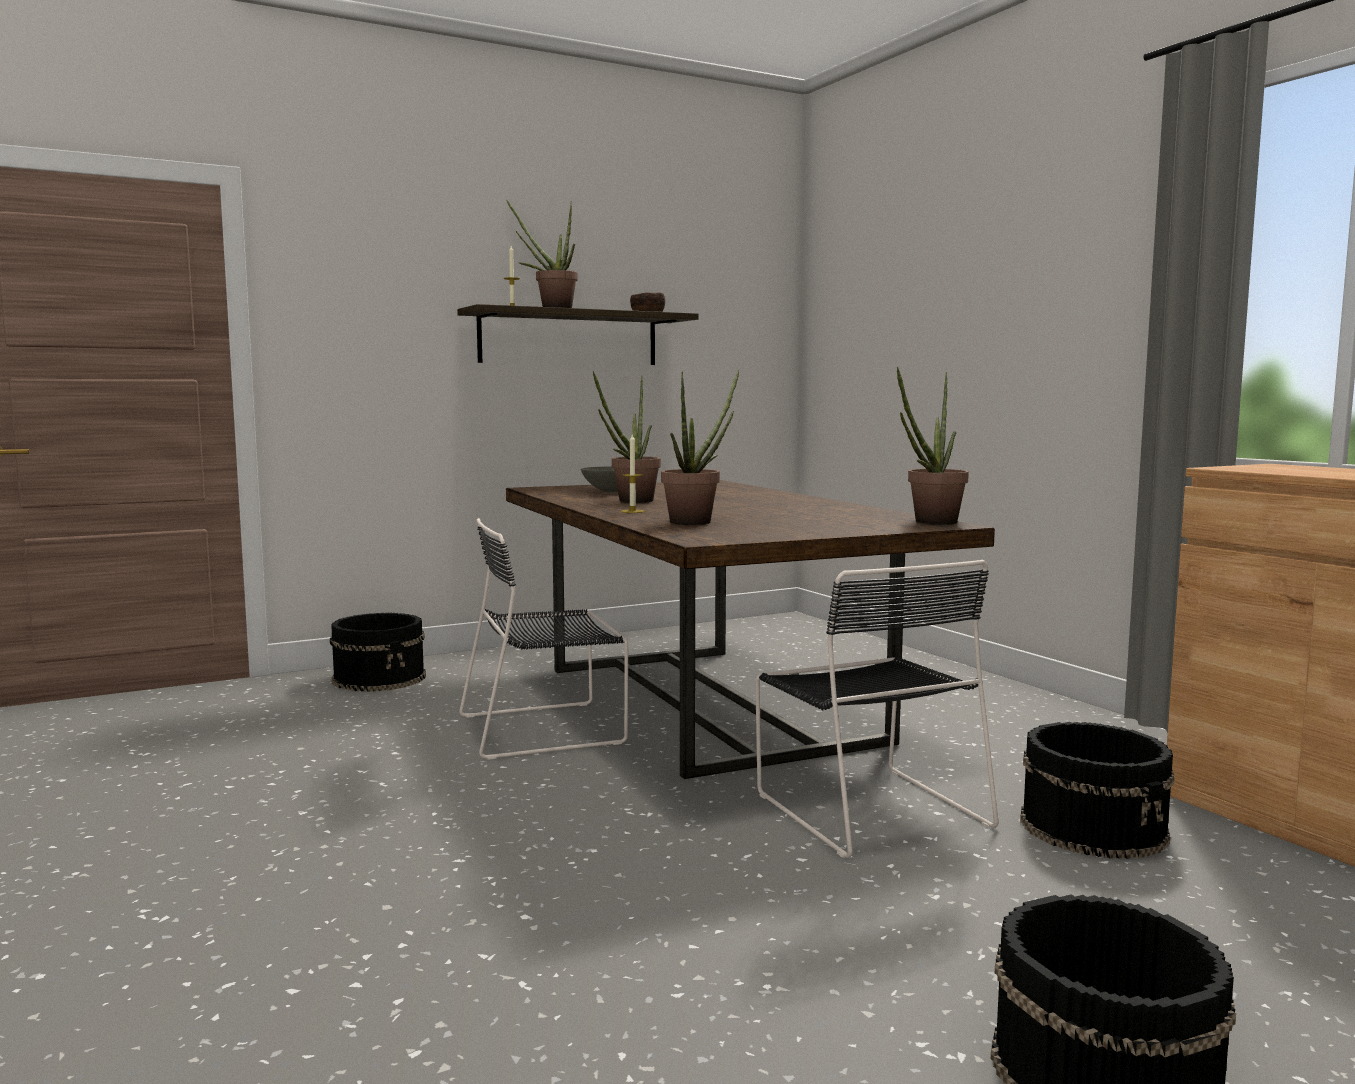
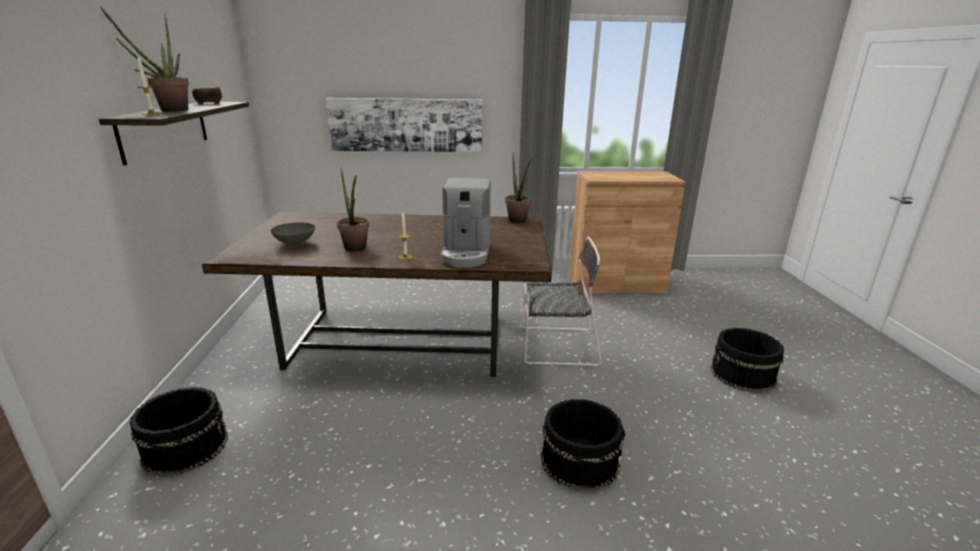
camera: 65 degrees left, 15 degrees up
black chair [459,518,628,760] -> none
potted plant [661,369,739,525] -> coffee machine [441,178,491,268]
black bucket [1020,722,1175,859] -> black bucket moved to [541,399,625,491]
none -> picture [326,98,482,152]

